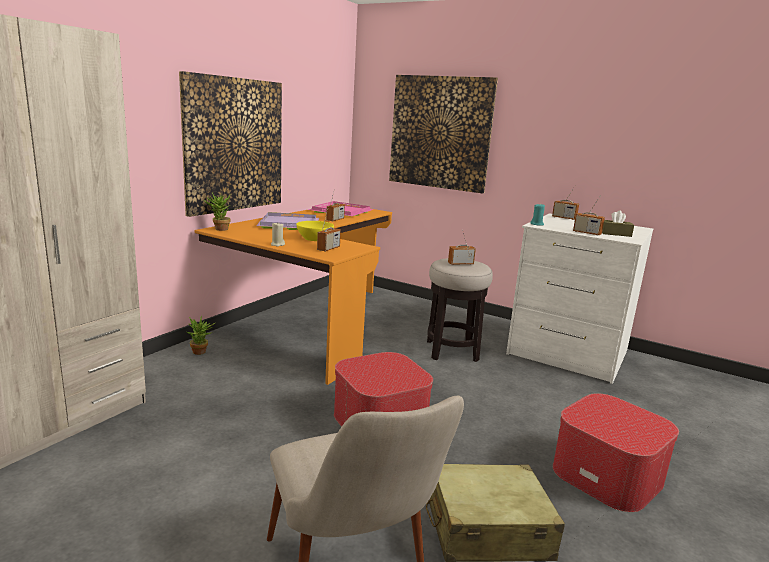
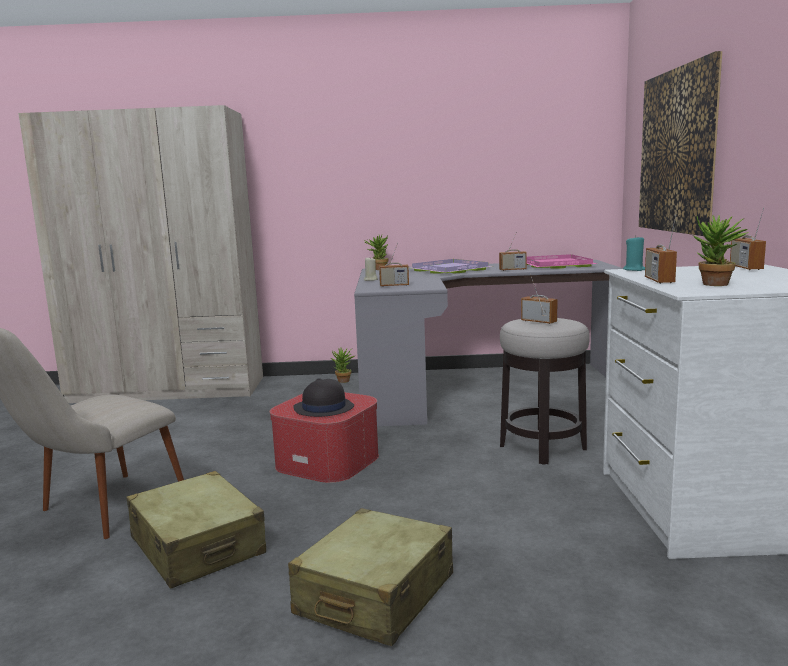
camera: 60 degrees right, 5 degrees down
picture [179,71,282,217] -> none
orange desk [194,204,392,385] -> grey desk [354,260,623,426]
yellow bowl [296,221,334,241] -> none
ottoman [553,393,679,512] -> beige suitcase [288,508,453,646]
brown tissue box [602,210,634,237] -> potted plant [693,215,749,286]
none -> black hat [293,378,354,417]

